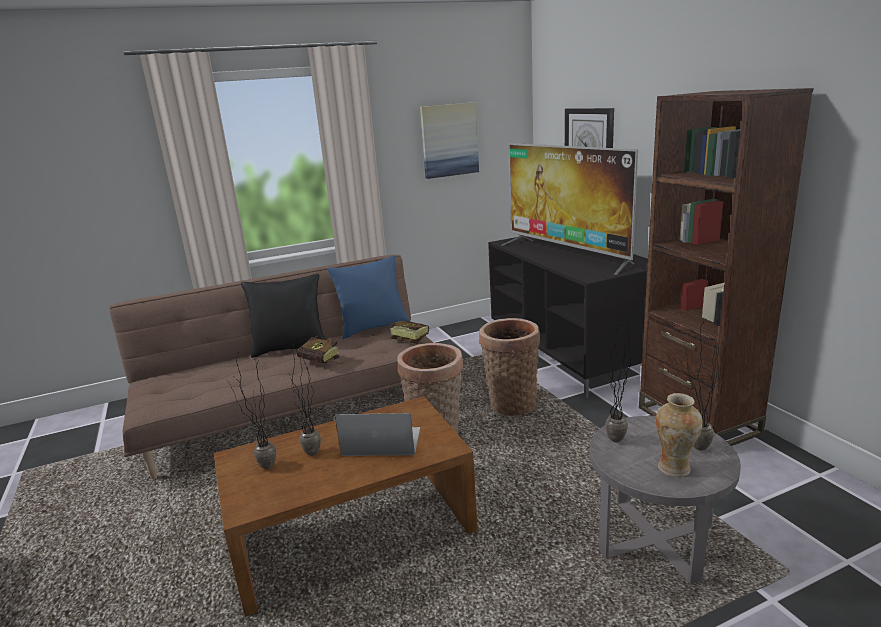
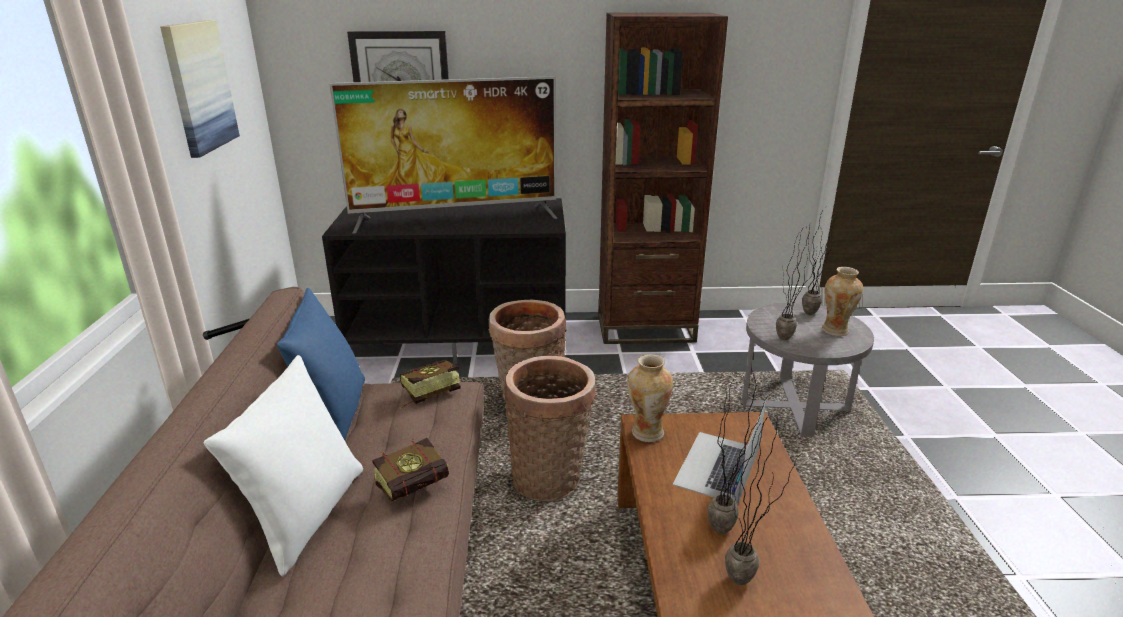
camera: 70 degrees left, 5 degrees up
black pillow [241,274,326,358] -> white pillow [204,355,363,577]
none -> vase [627,354,673,442]

